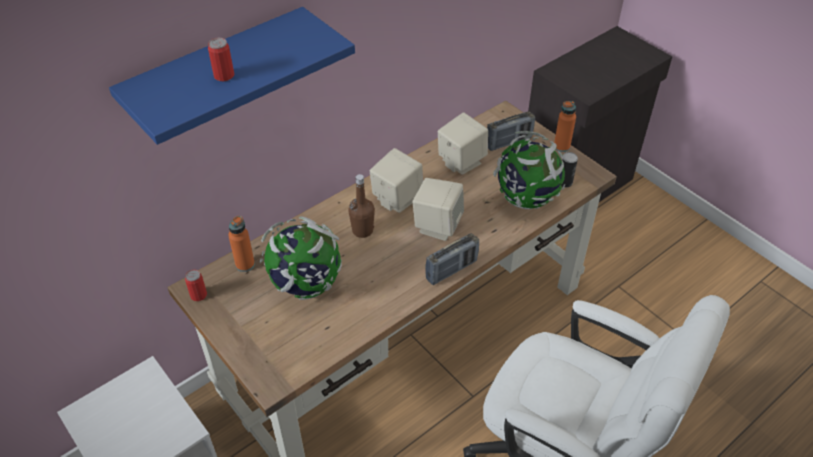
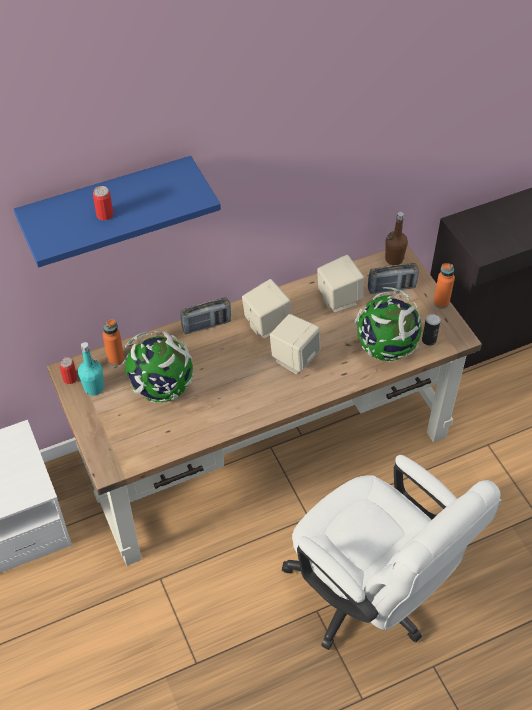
camera: 15 degrees right, 5 degrees up
brown bottle [348,174,375,238] -> brown bottle moved to [385,212,408,265]
radio [425,233,479,285] -> radio moved to [180,297,231,334]
none -> turquoise bottle [78,342,104,396]

